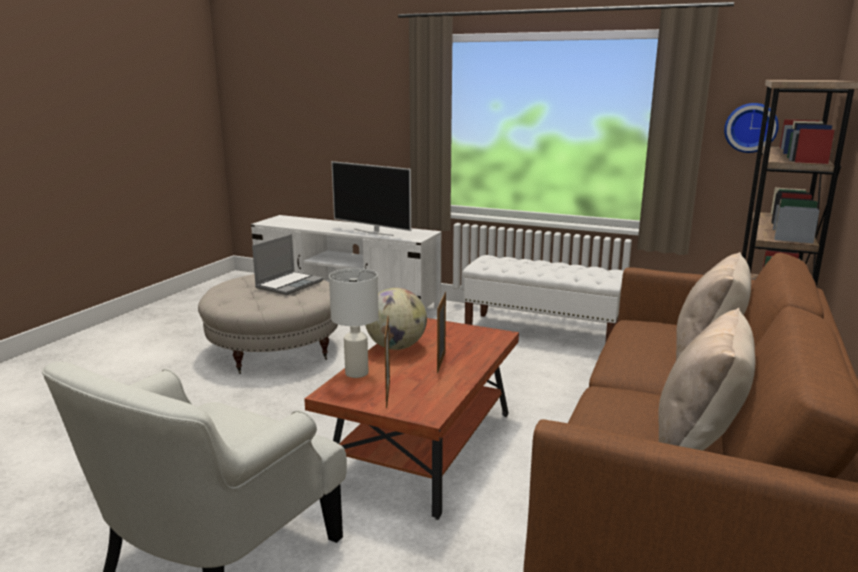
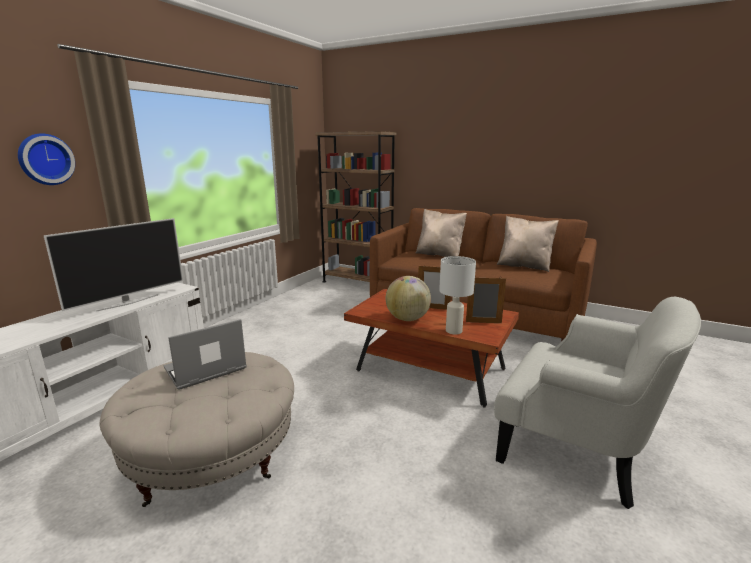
camera: 85 degrees left, 0 degrees up
laptop [252,234,324,295] -> laptop turned 75 degrees counterclockwise [164,319,247,390]
white bench [463,255,623,343] -> none
wall clock [724,103,779,153] -> wall clock moved to [18,133,75,185]

